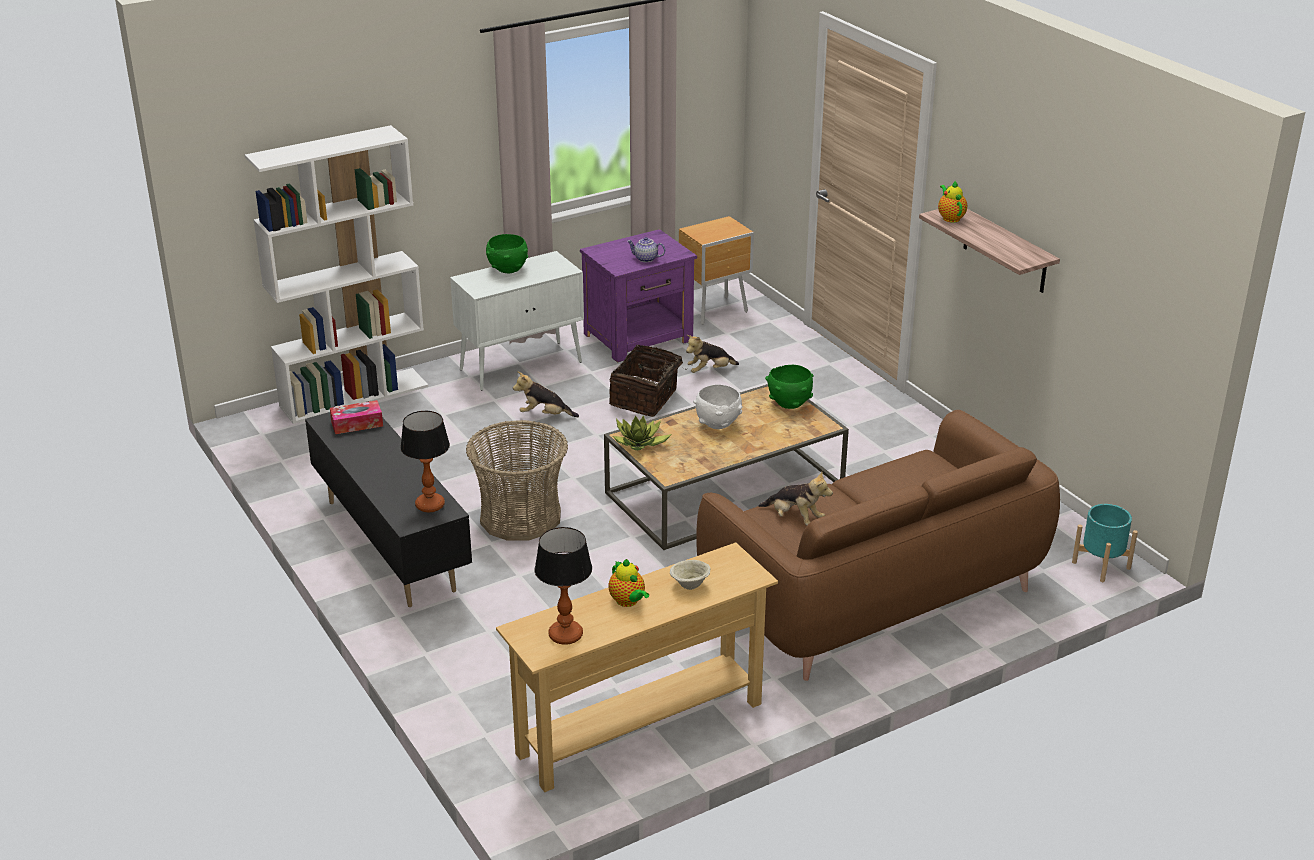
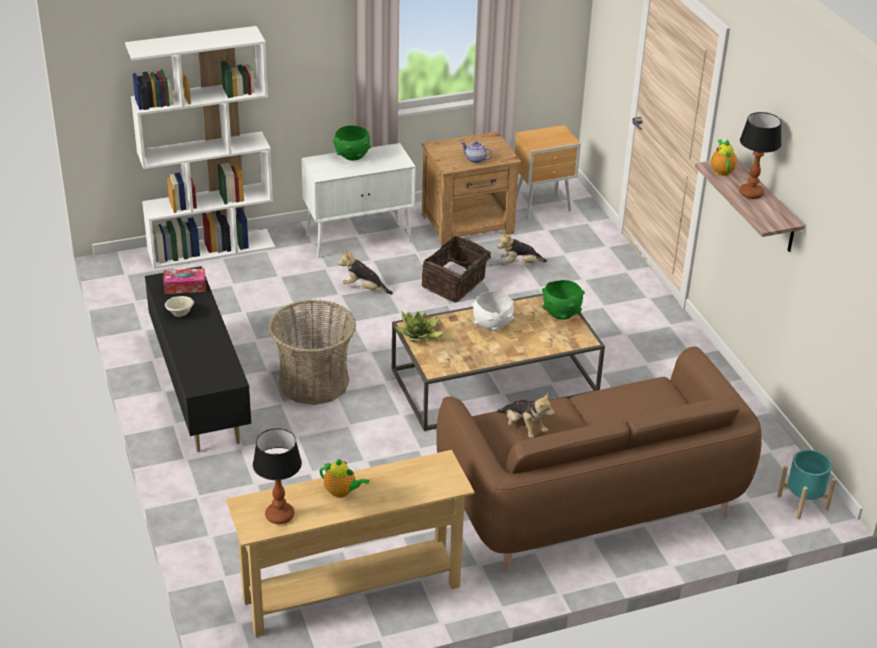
camera: 10 degrees right, 5 degrees up
table lamp [400,411,450,512] -> table lamp moved to [739,112,781,199]
purple nightstand [580,229,697,363] -> brown nightstand [422,131,521,245]
teapot [608,559,649,607] -> teapot turned 45 degrees counterclockwise [319,459,369,498]
beige bowl [670,560,710,590] -> beige bowl moved to [165,296,194,317]

